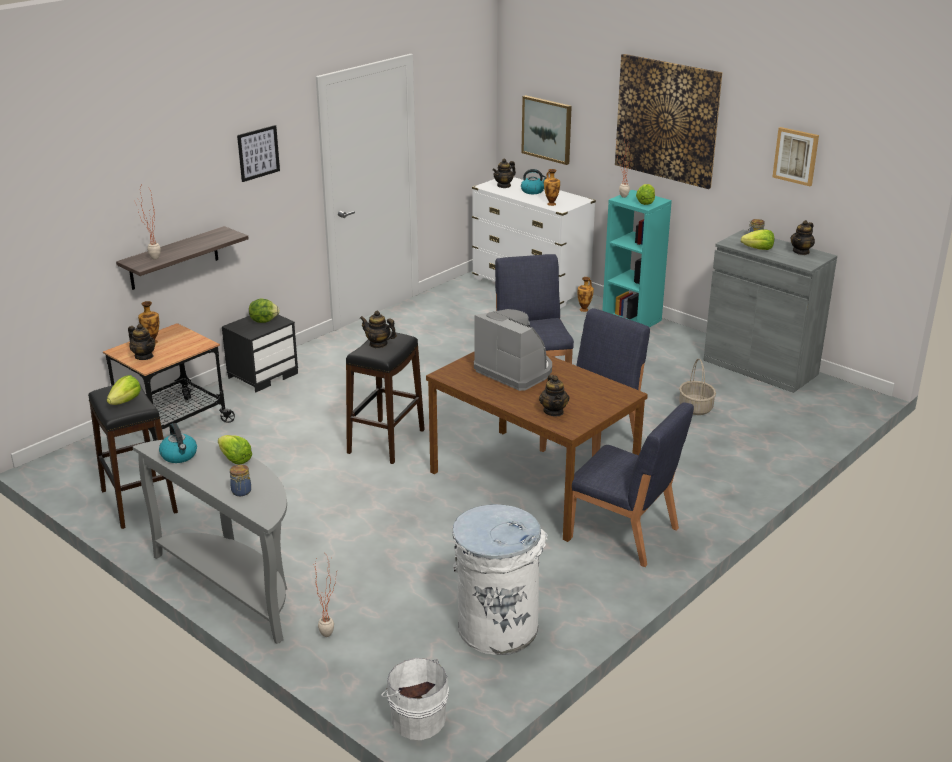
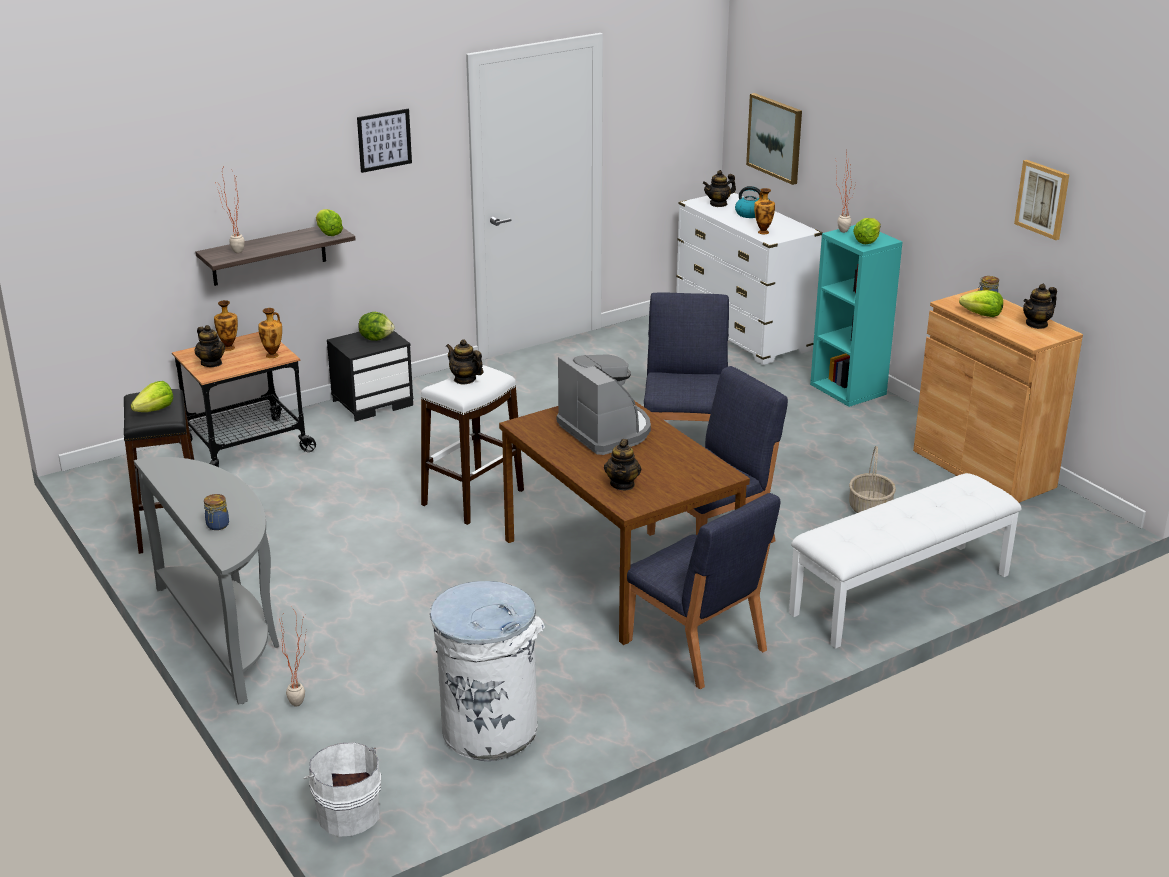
camera: 15 degrees right, 0 degrees up
kettle [159,423,197,463] -> none
lettuce [218,435,252,465] -> lettuce moved to [316,209,343,236]
black stool [346,331,425,464] -> white stool [421,365,524,525]
vase [577,277,594,312] -> vase moved to [258,308,282,358]
picture [615,54,723,189] -> none
grey cabinet [704,230,837,393] -> brown cabinet [913,288,1083,503]
none -> white bench [789,473,1021,649]

